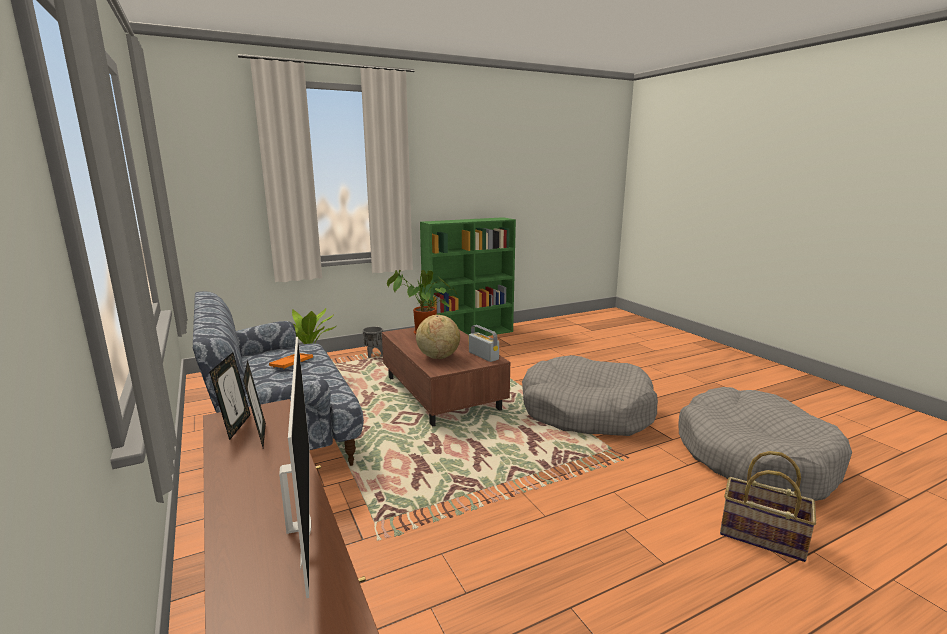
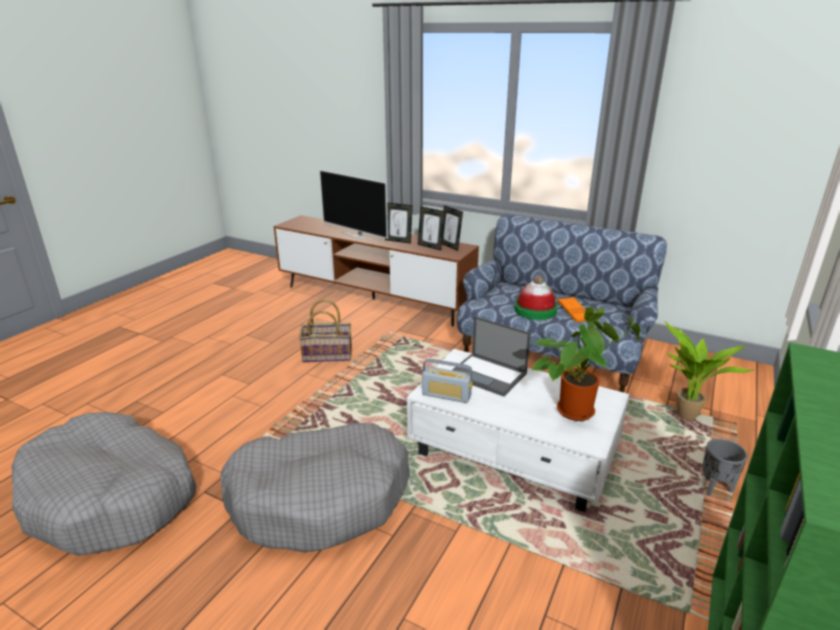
camera: 145 degrees right, 10 degrees up
brown coffee table [382,327,510,427] -> white coffee table [407,349,629,512]
globe [416,315,460,359] -> laptop [452,316,531,397]
basket [720,451,816,562] -> basket moved to [299,300,352,362]
none -> picture frame [385,203,412,244]
none -> hat [514,275,558,320]

